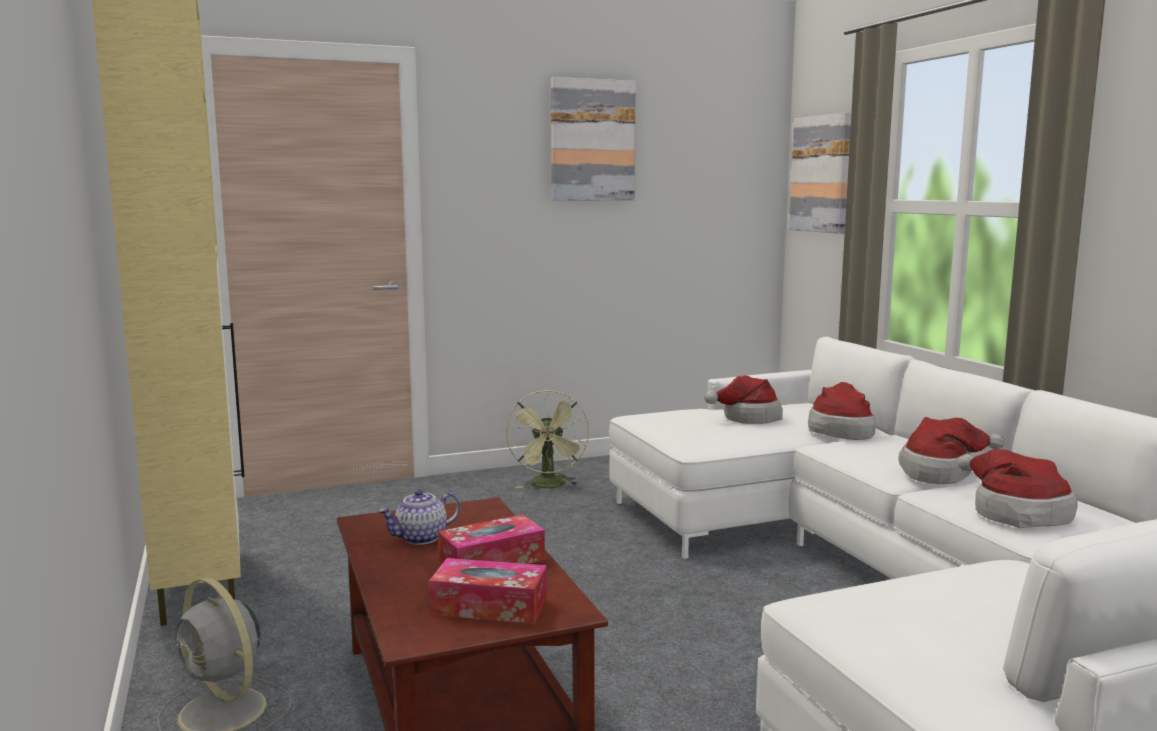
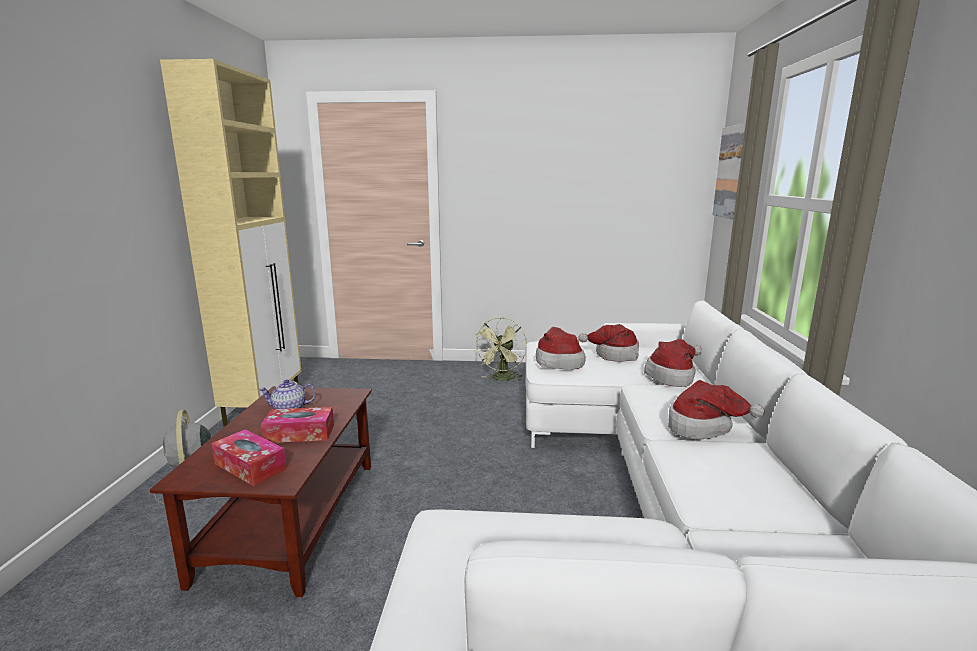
camera: 25 degrees right, 5 degrees up
picture [551,77,636,201] -> none
hat [957,449,1078,528] -> hat moved to [536,327,586,370]

